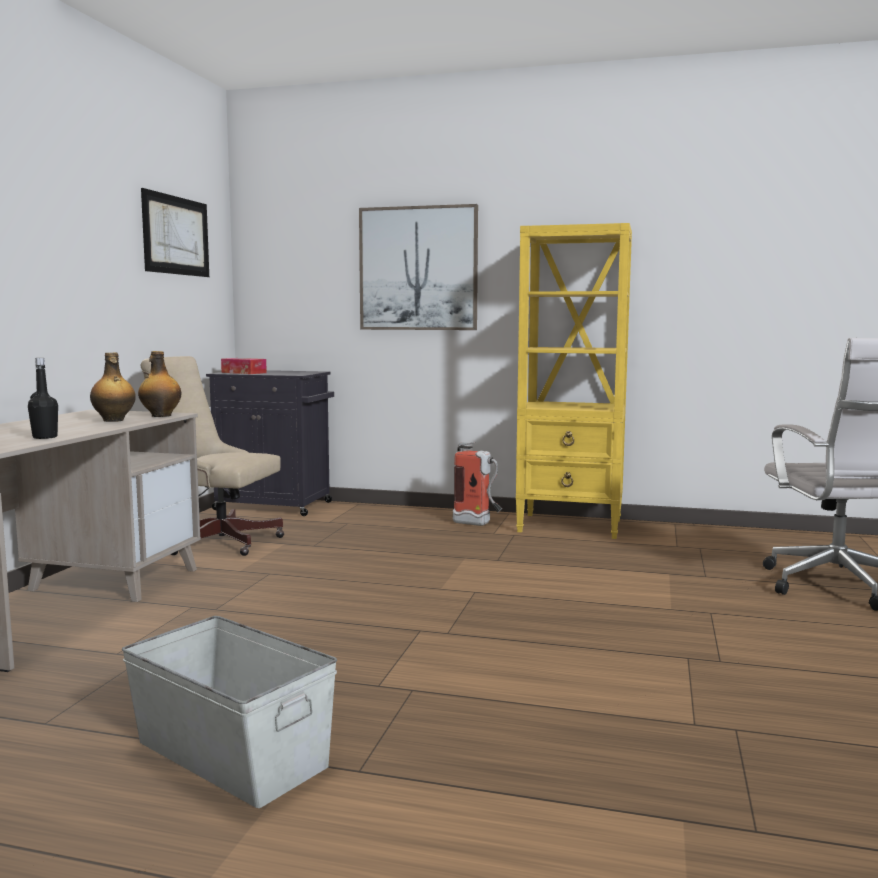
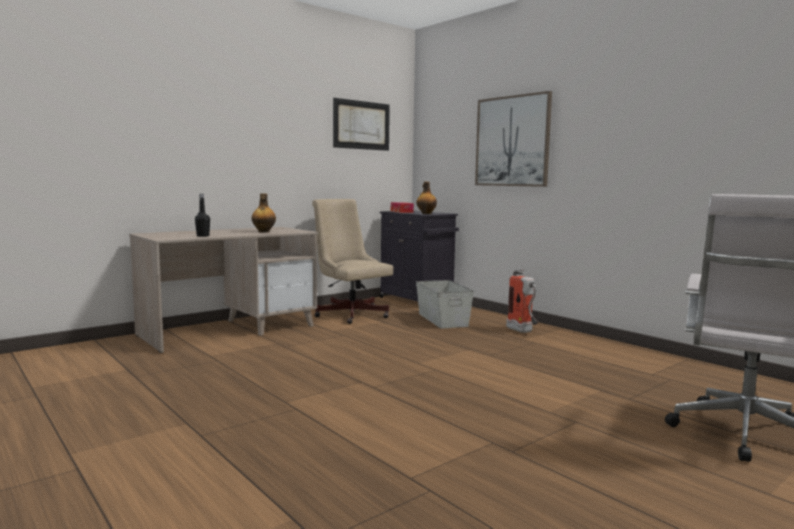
camera: 35 degrees right, 0 degrees up
grey storage box [122,616,337,808] -> grey storage box moved to [416,280,474,329]
bottle [138,351,181,417] -> bottle moved to [417,182,437,214]
yellow bookcase [516,223,632,539] -> none

